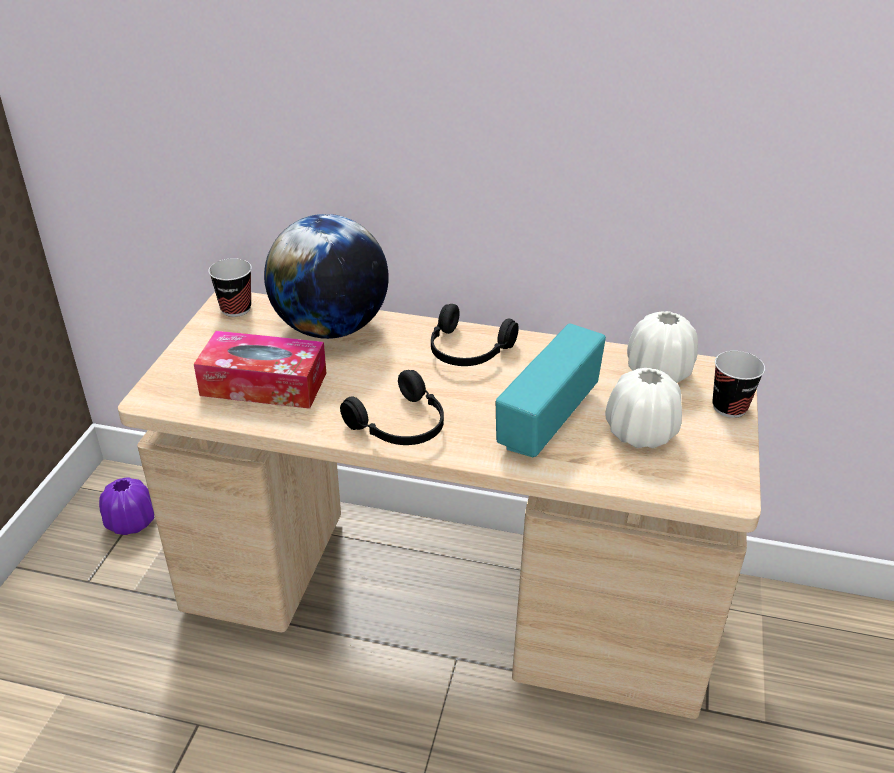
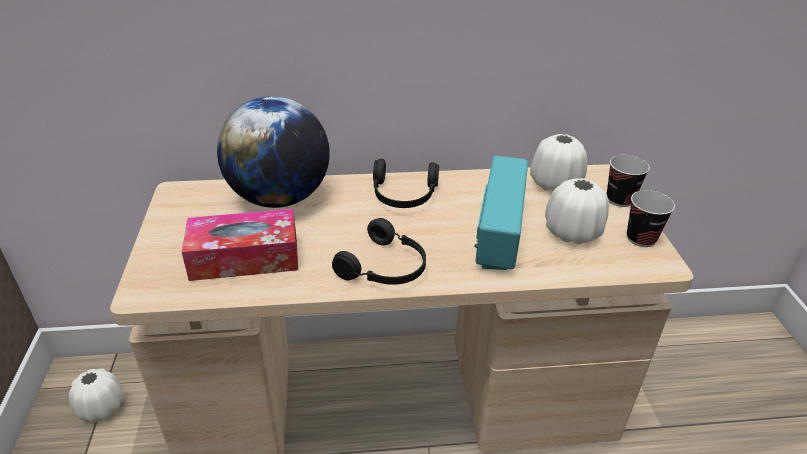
camera: 20 degrees left, 0 degrees up
purple vase [99,478,154,535] -> white vase [69,369,124,422]
cup [208,258,252,317] -> cup moved to [627,190,675,247]

